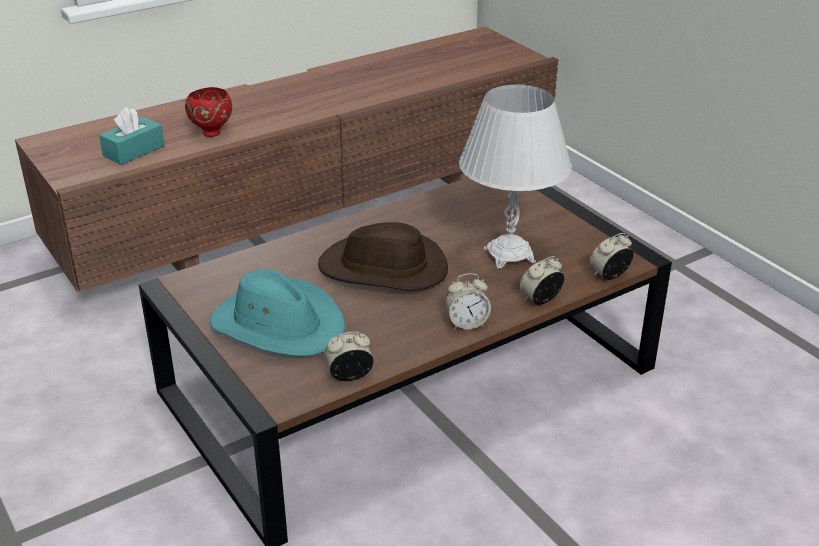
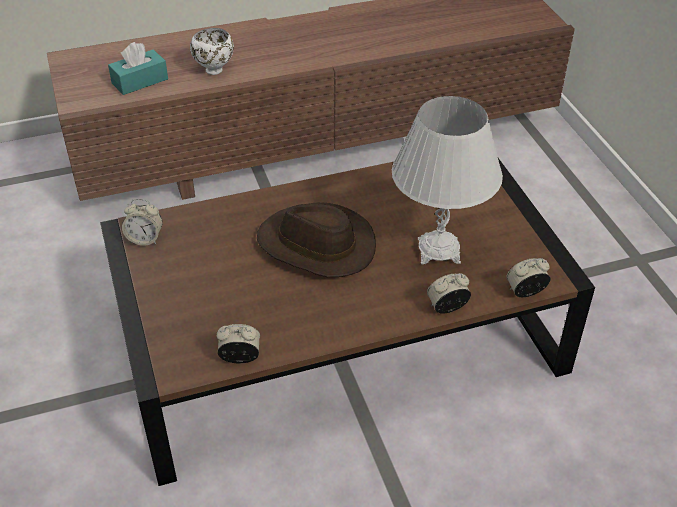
camera: 15 degrees right, 10 degrees up
red bowl [185,87,232,137] -> white bowl [190,28,234,75]
turquoise hat [209,269,345,356] -> none
alarm clock [445,273,491,330] -> alarm clock moved to [122,199,162,246]

